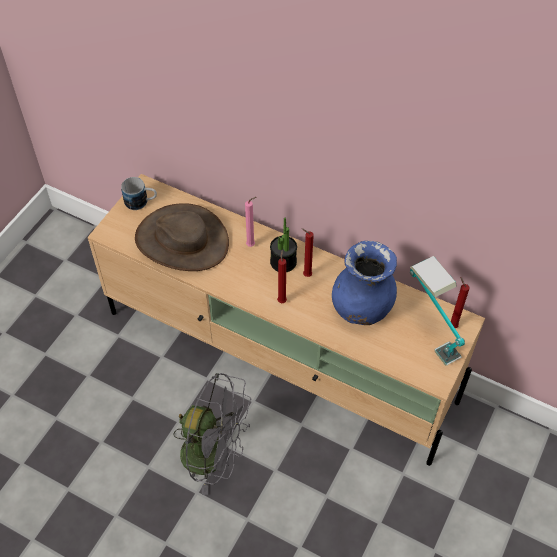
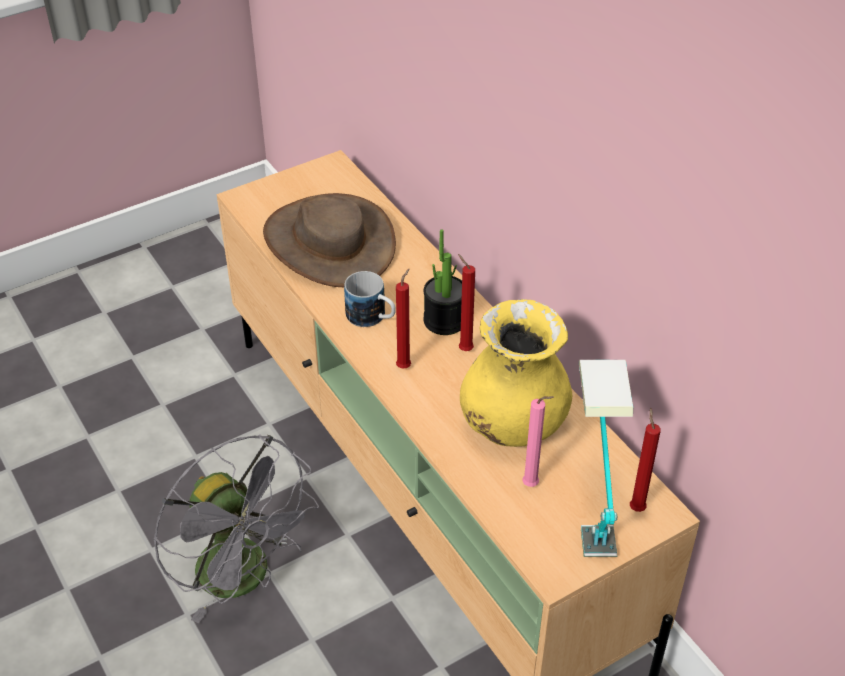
camera: 30 degrees right, 10 degrees down
mug [121,177,157,210] -> mug moved to [344,271,396,327]
pink candle [245,197,256,247] -> pink candle moved to [522,396,554,487]
blue vase [332,241,397,325] -> yellow vase [460,299,572,447]

